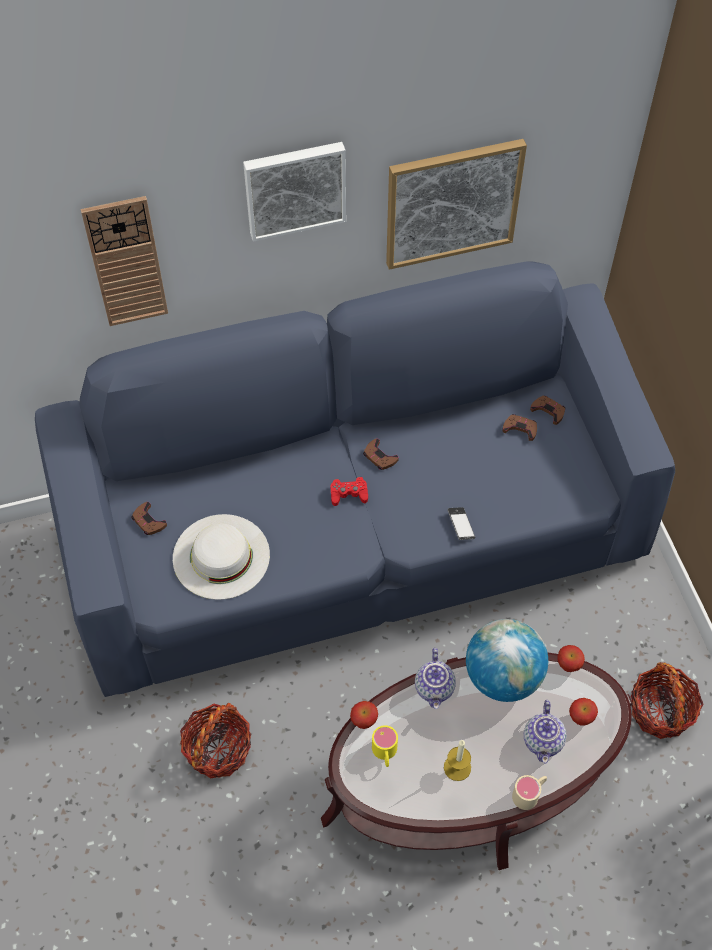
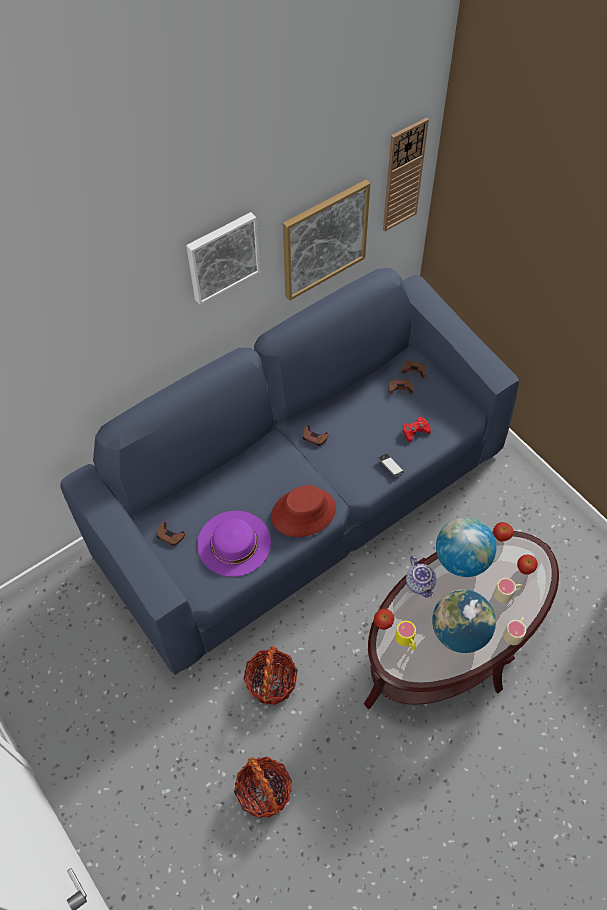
camera: 20 degrees left, 0 degrees up
wall clock [81,196,168,326] -> wall clock moved to [383,118,429,231]
white hat [173,514,270,600] -> purple hat [197,511,271,577]
red game controller [330,477,368,506] -> red game controller moved to [403,417,431,442]
candle [444,740,471,781] -> globe [432,590,496,653]
teapot [524,700,567,763] -> beige mug [494,578,523,603]
basket [631,662,703,739] -> basket moved to [234,756,292,818]
none -> red hat [271,485,336,537]

